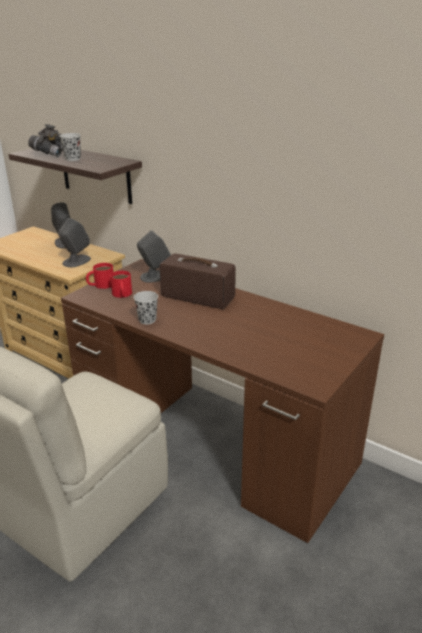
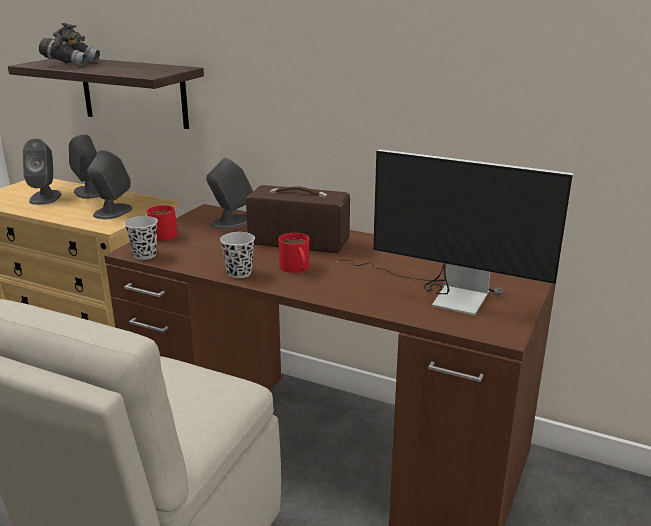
camera: 10 degrees left, 5 degrees down
black cup [59,133,81,161] -> black cup moved to [124,216,158,260]
red mug [110,271,132,298] -> red mug moved to [278,233,309,273]
none -> grey speaker [23,138,61,205]
none -> monitor [336,149,573,316]

